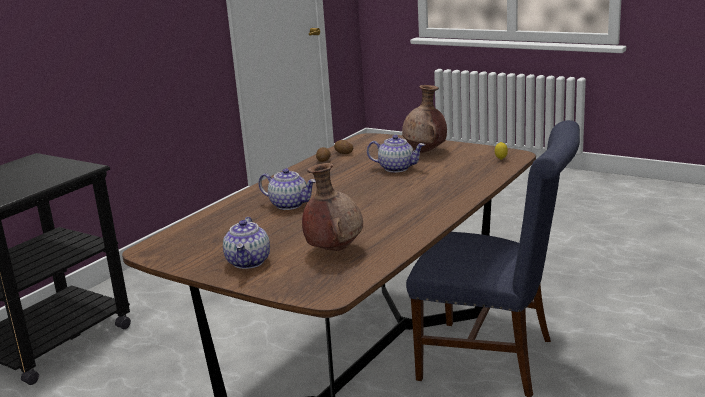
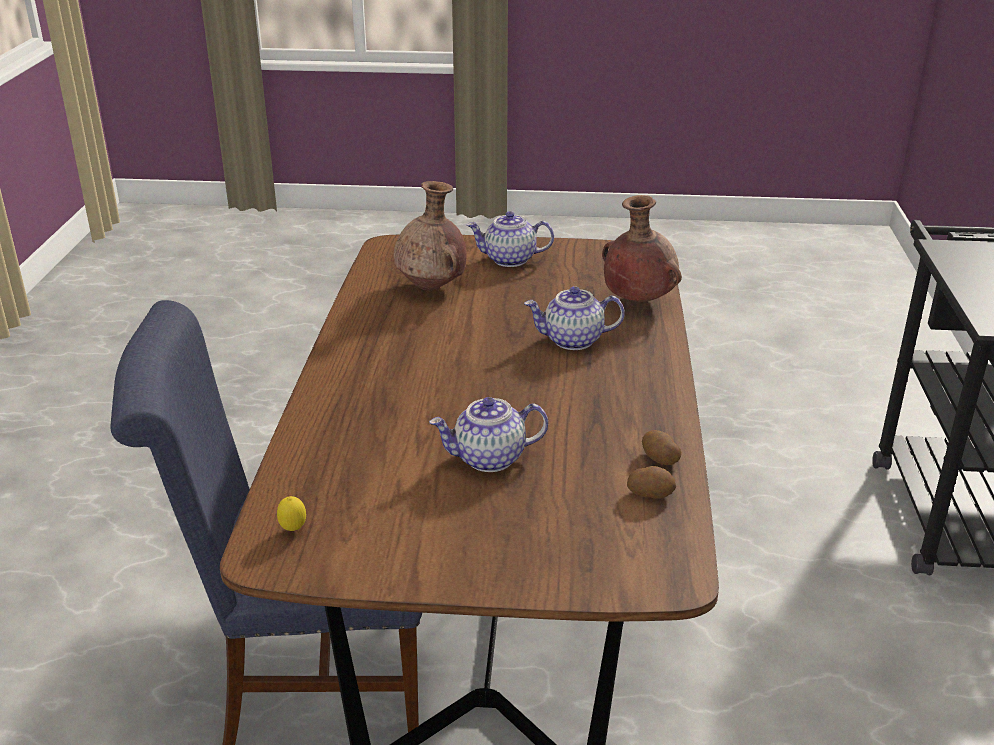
camera: 150 degrees right, 10 degrees up
teapot [223,217,270,269] -> teapot turned 60 degrees counterclockwise [467,211,554,267]
brown vase [402,85,447,153] -> brown vase moved to [602,195,682,302]

